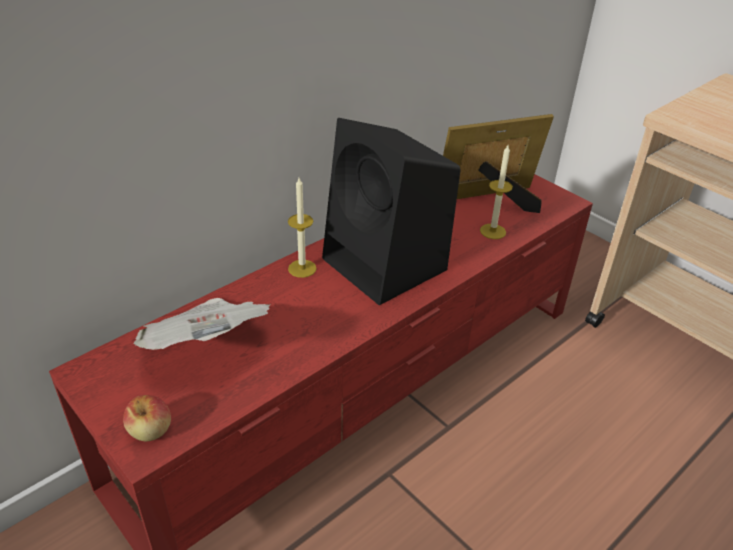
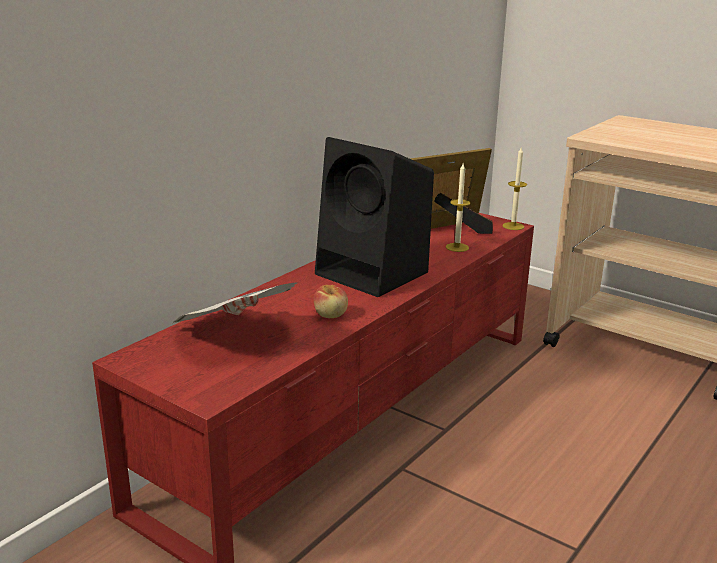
camera: 10 degrees left, 15 degrees down
apple [123,395,171,441] -> apple moved to [314,285,348,318]
candle [288,178,317,278] -> candle moved to [502,148,527,230]

